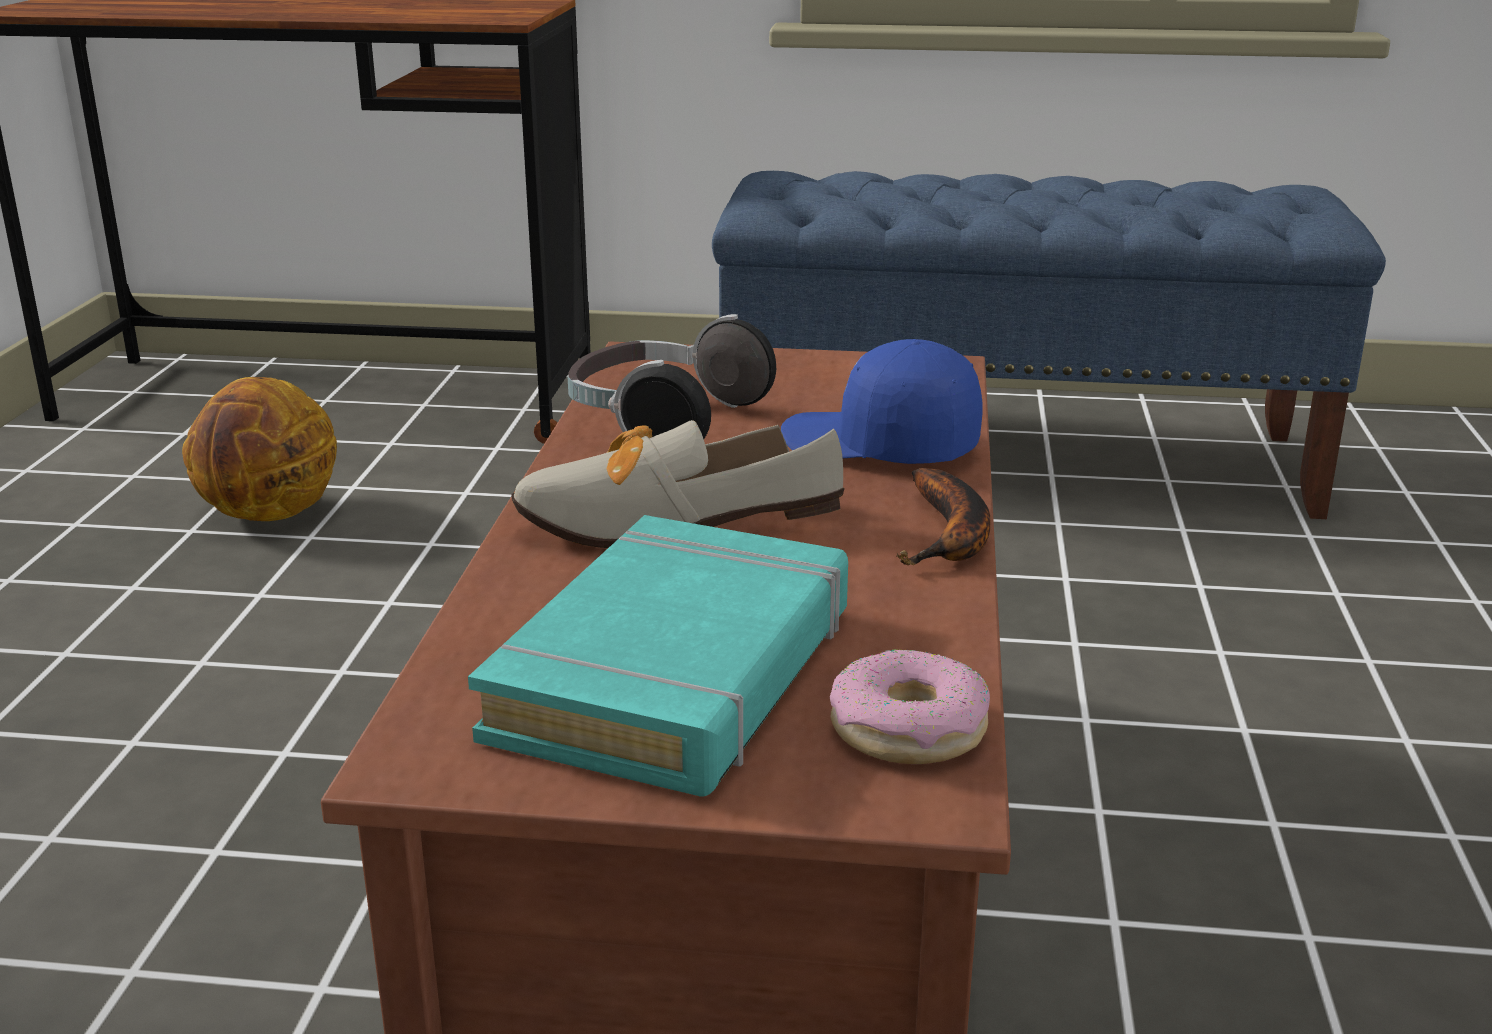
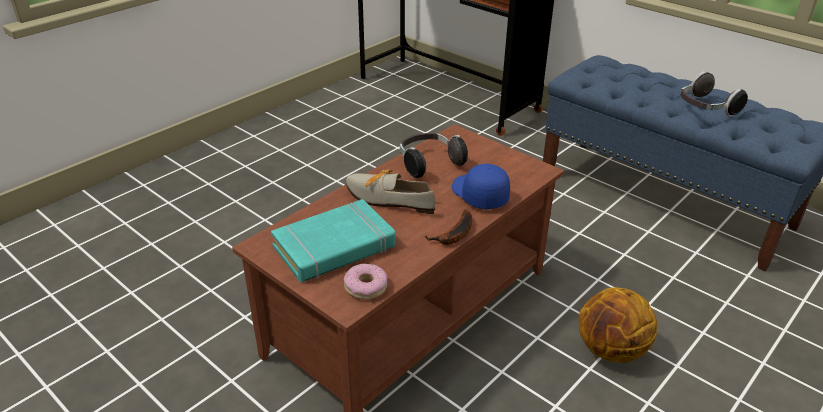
camera: 35 degrees right, 10 degrees up
basketball [182,377,337,521] -> basketball moved to [579,287,657,363]
none -> headphones [680,71,748,117]

